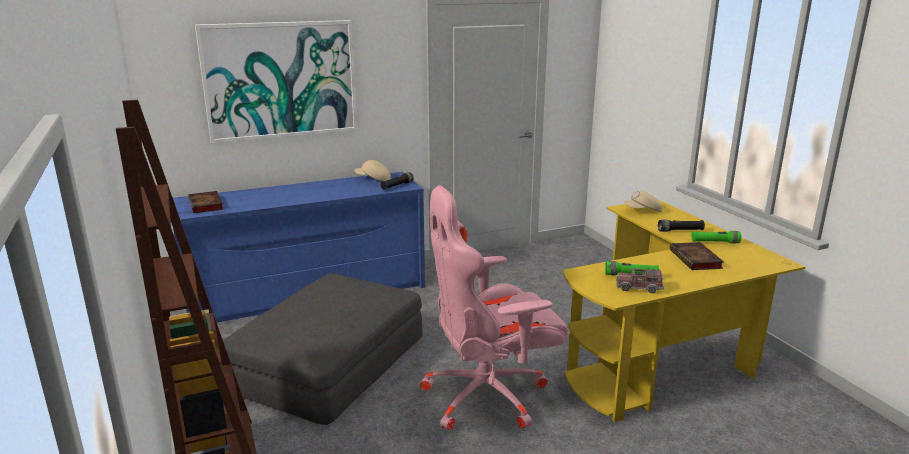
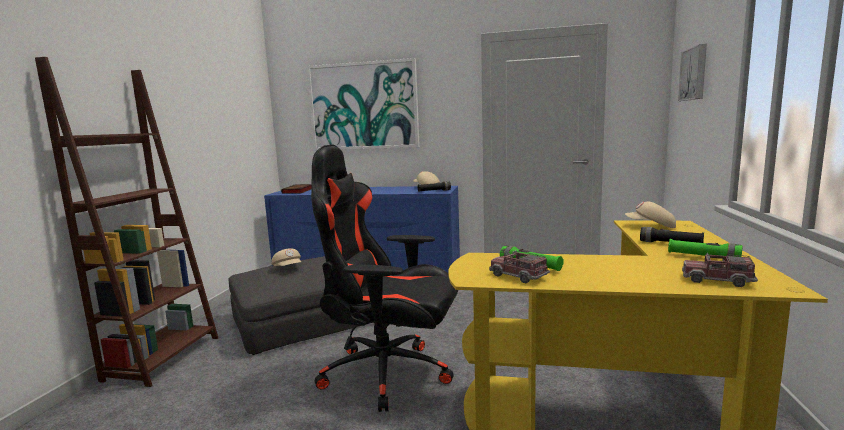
camera: 35 degrees right, 10 degrees down
pink office chair [420,185,568,430] -> black office chair [311,145,458,412]
book [670,242,724,270] -> none
none -> beige cap [271,248,301,266]
none -> picture [678,44,707,101]
none -> toy truck [682,253,758,287]

